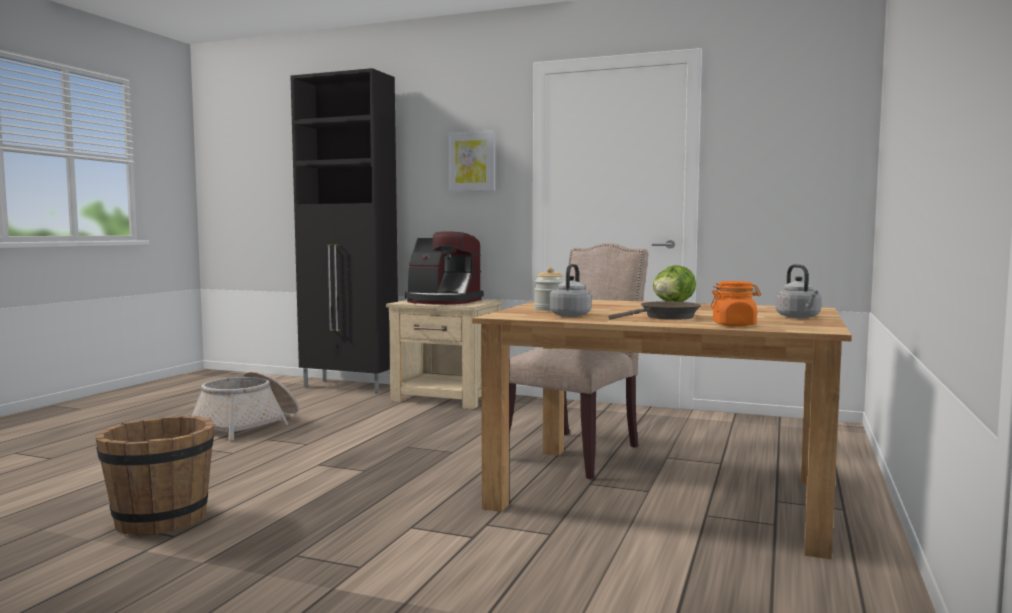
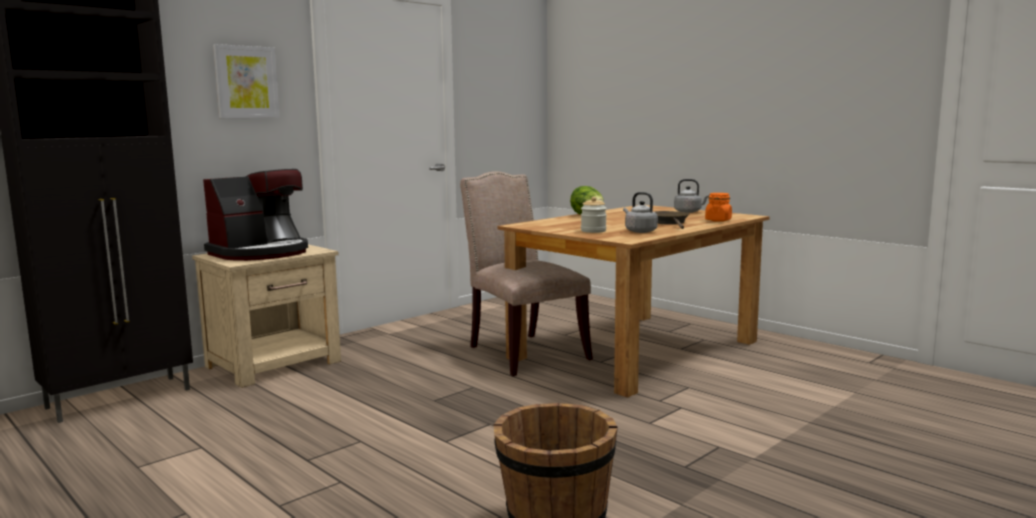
camera: 65 degrees left, 5 degrees up
basket [191,370,299,441] -> none

